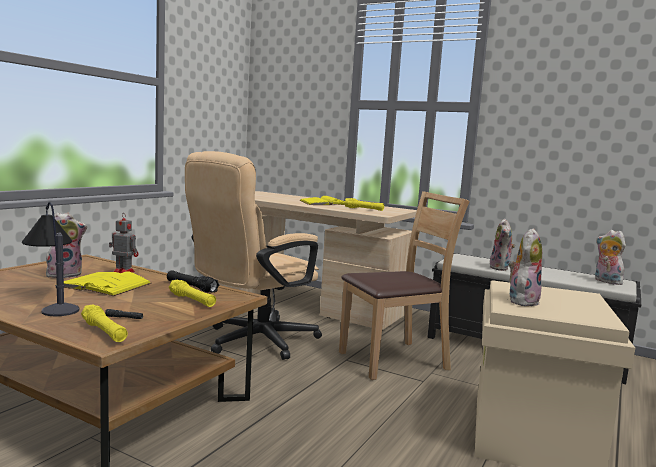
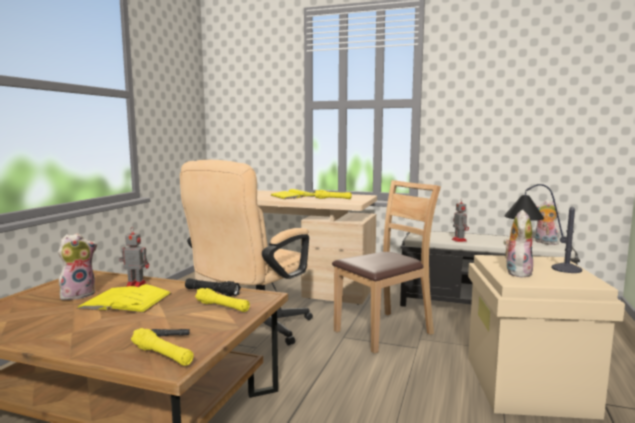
camera: 10 degrees left, 0 degrees up
table lamp [22,202,79,316] -> table lamp moved to [504,184,582,273]
plush toy [489,219,515,271] -> toy robot [452,198,469,242]

